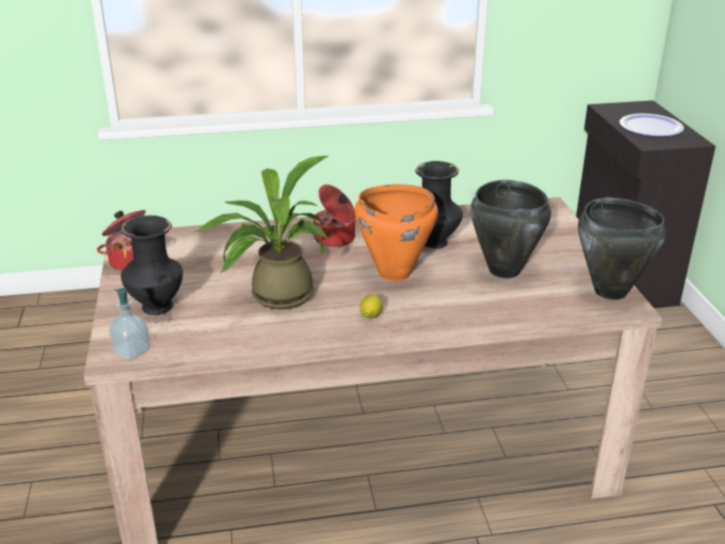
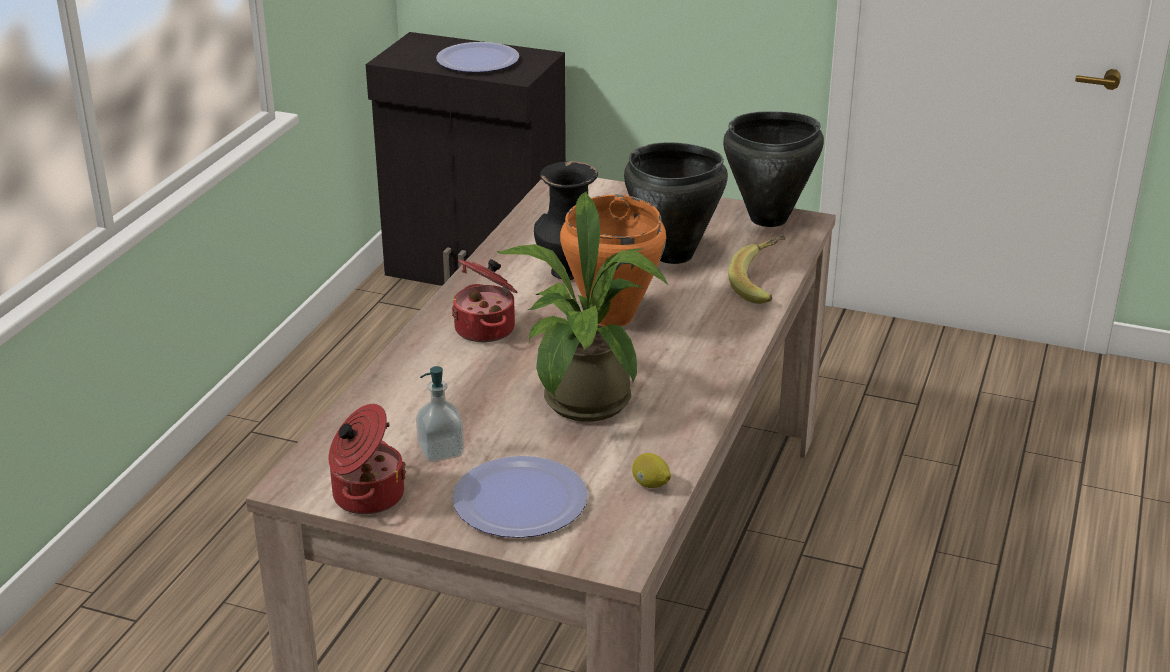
camera: 60 degrees left, 0 degrees up
soap dispenser [109,288,151,361] -> soap dispenser moved to [416,366,464,462]
black vase [121,215,183,315] -> plate [452,456,588,538]
lemon [360,294,383,318] -> lemon moved to [632,453,671,488]
none -> banana [728,235,785,304]

